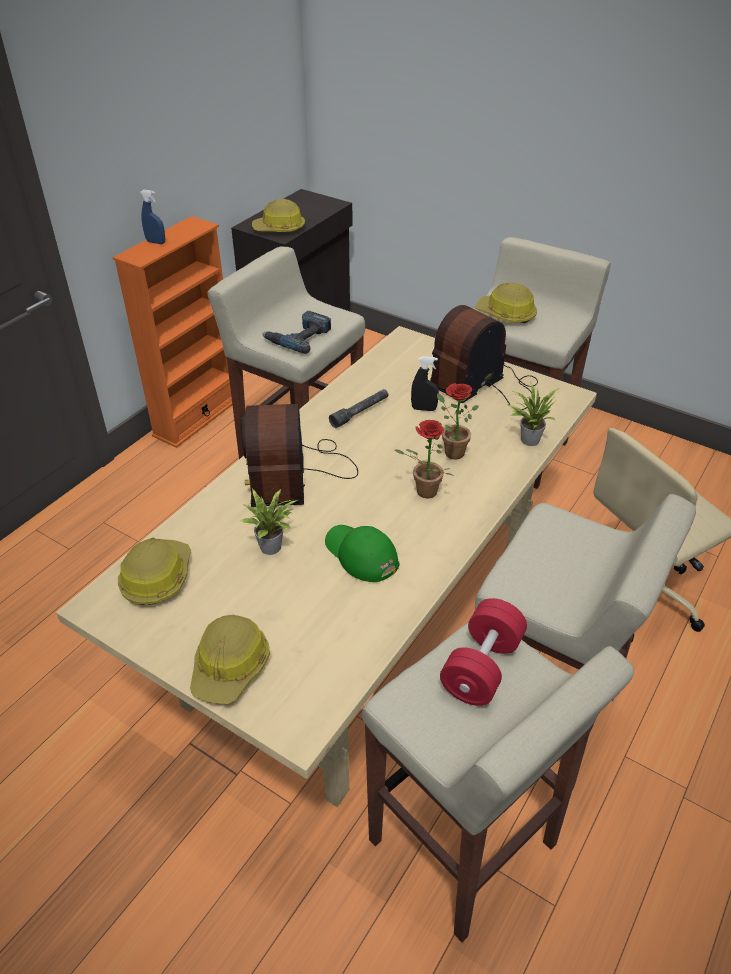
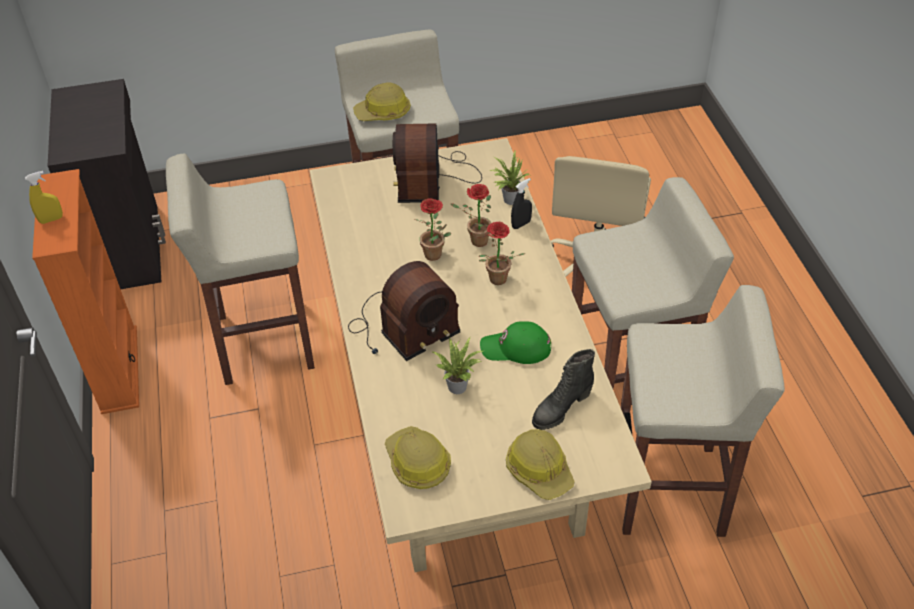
camera: 45 degrees left, 5 degrees up
blue spray bottle [140,189,165,244] -> yellow spray bottle [25,171,63,224]
radio [242,404,358,507] -> radio turned 75 degrees counterclockwise [348,261,461,361]
hard hat [252,199,305,232] -> none
power drill [262,311,331,354] -> none
grey flashlight [329,389,388,428] -> none
black spray bottle [411,356,439,411] -> black spray bottle moved to [511,178,532,229]
red dumbbell [440,598,527,706] -> none
none -> potted plant [415,198,451,261]
none -> black boot [532,349,595,430]

